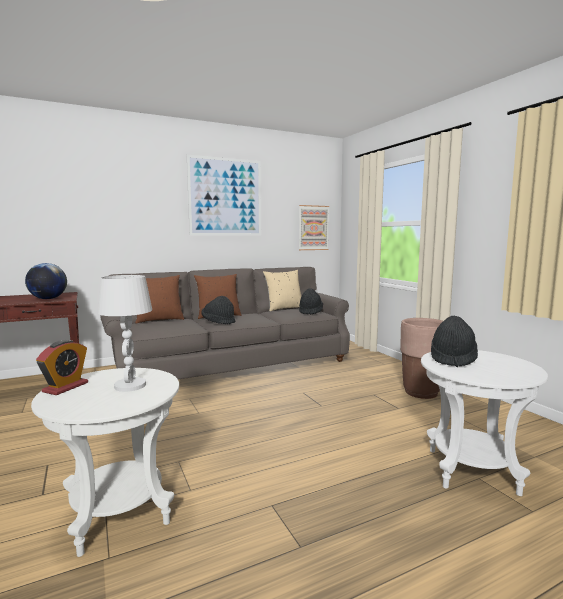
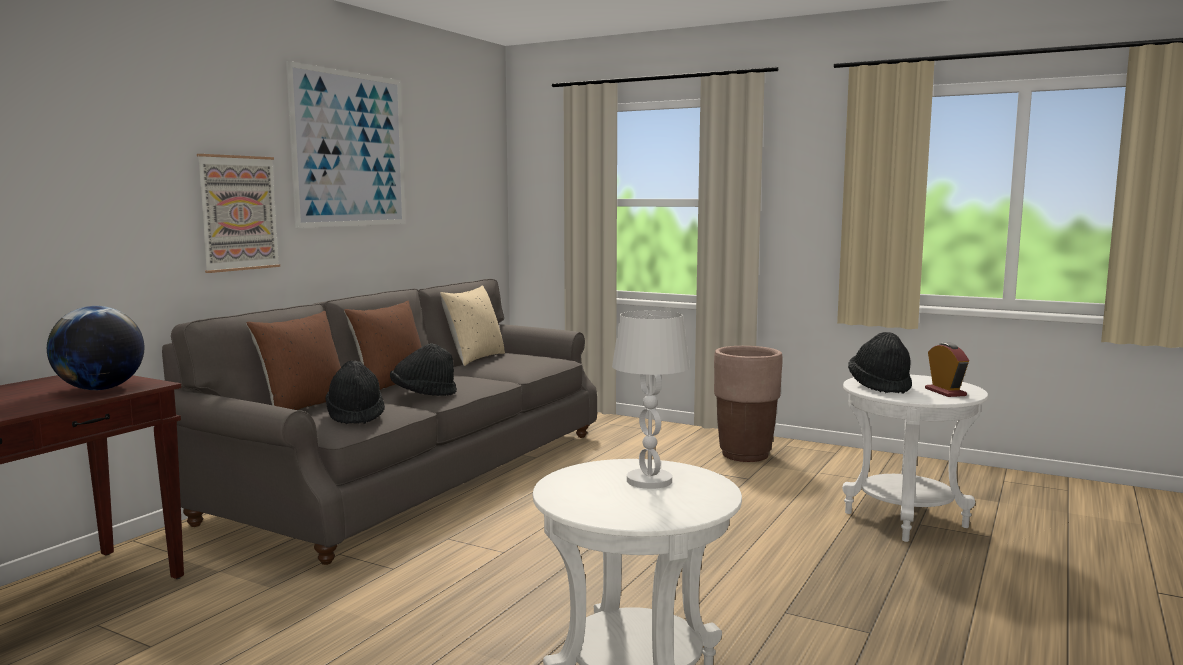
camera: 35 degrees left, 0 degrees up
alarm clock [36,340,88,395] -> alarm clock moved to [925,343,969,397]
picture [299,205,329,250] -> picture moved to [197,154,280,273]
black hat [299,288,323,315] -> black hat moved to [325,361,385,424]

